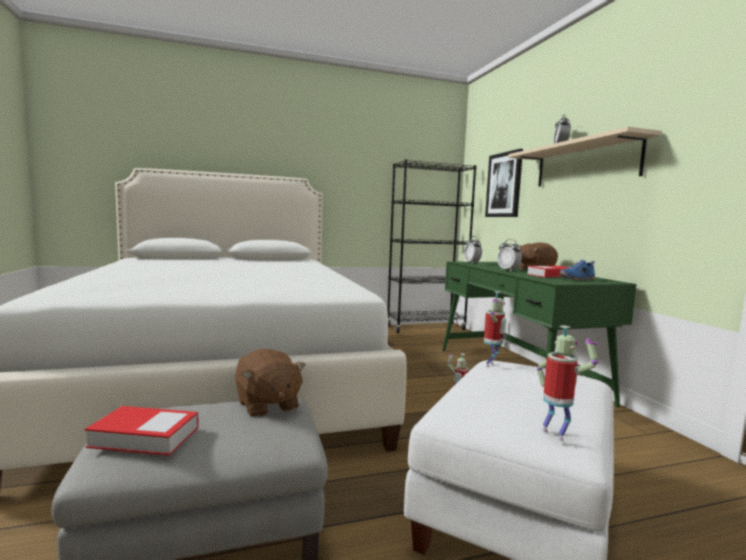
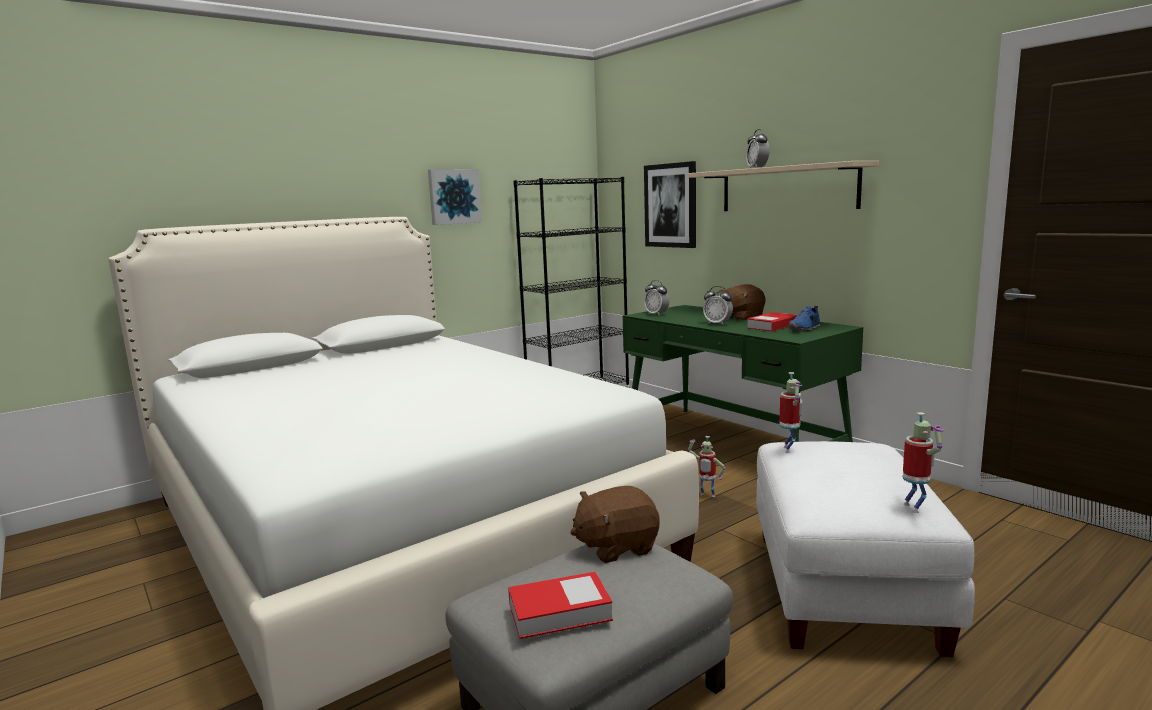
camera: 20 degrees left, 5 degrees up
brown plush toy [235,349,306,416] -> brown plush toy turned 120 degrees clockwise [570,486,659,563]
toy robot [537,325,598,441] -> toy robot turned 45 degrees clockwise [902,412,945,513]
none -> picture [428,169,482,225]

